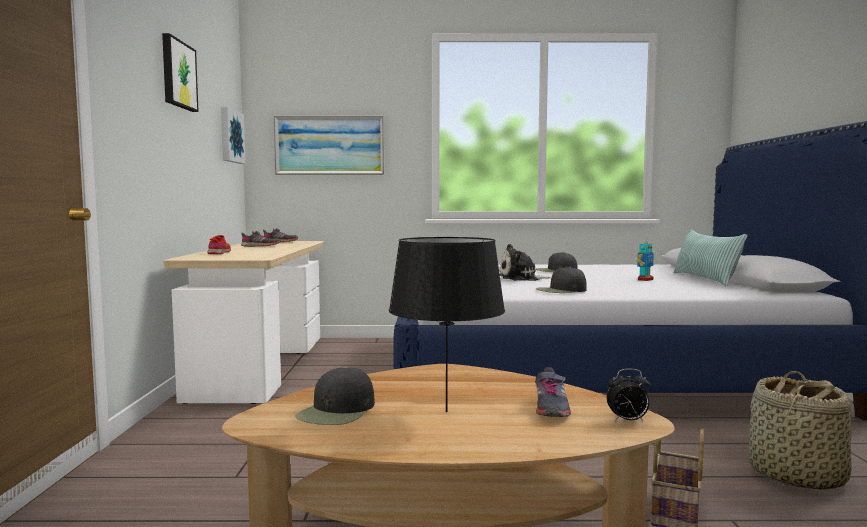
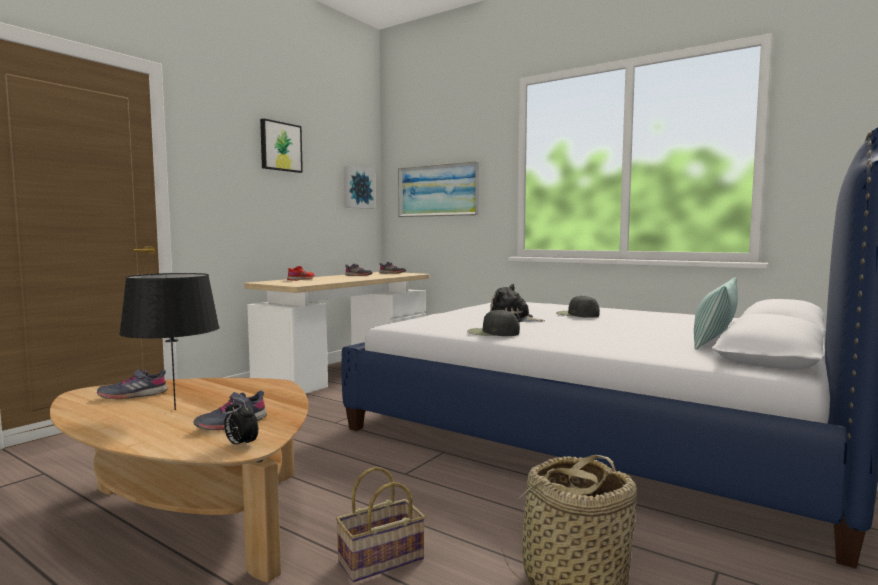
camera: 35 degrees right, 0 degrees up
black cap [295,367,375,425] -> grey shoe [97,369,168,399]
toy robot [637,237,654,281] -> none

